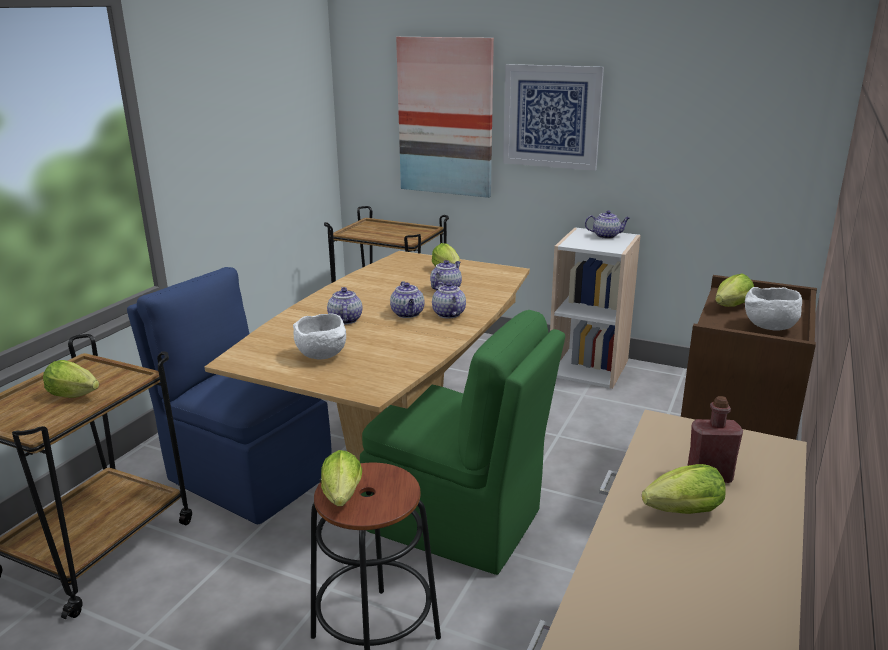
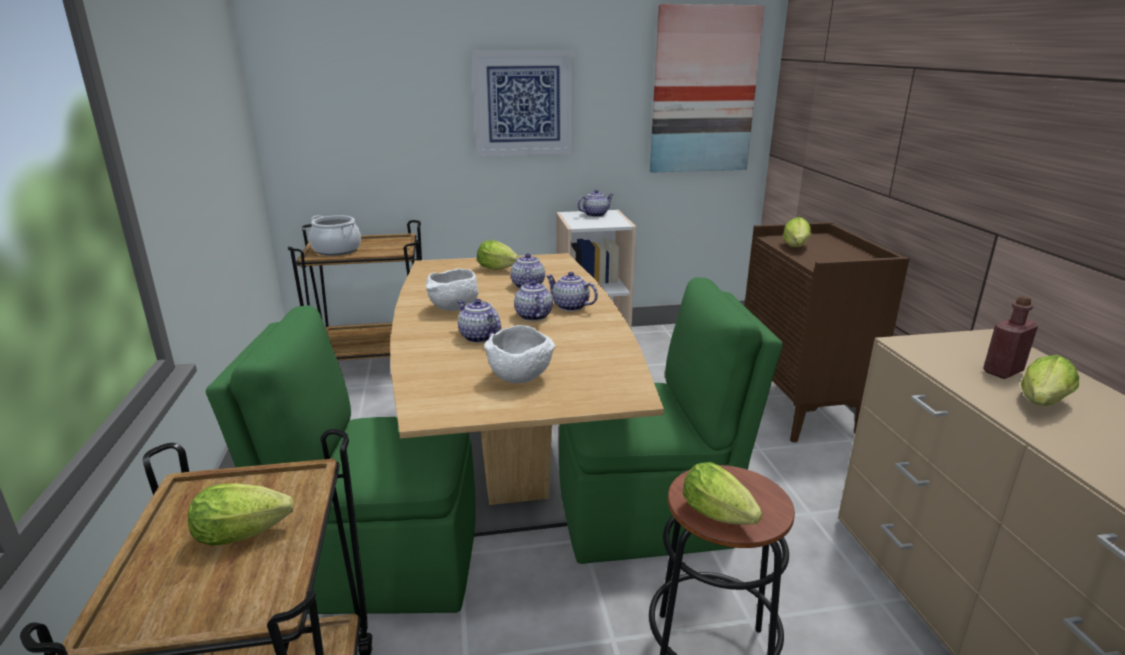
camera: 35 degrees left, 0 degrees up
blue chair [127,267,332,524] -> green chair [206,305,475,614]
teapot [390,281,425,318] -> teapot turned 150 degrees counterclockwise [514,280,553,321]
picture [396,37,494,198] -> picture moved to [650,4,765,173]
white bowl [745,287,802,331] -> white bowl moved to [426,268,478,311]
none -> cooking pot [309,215,361,256]

